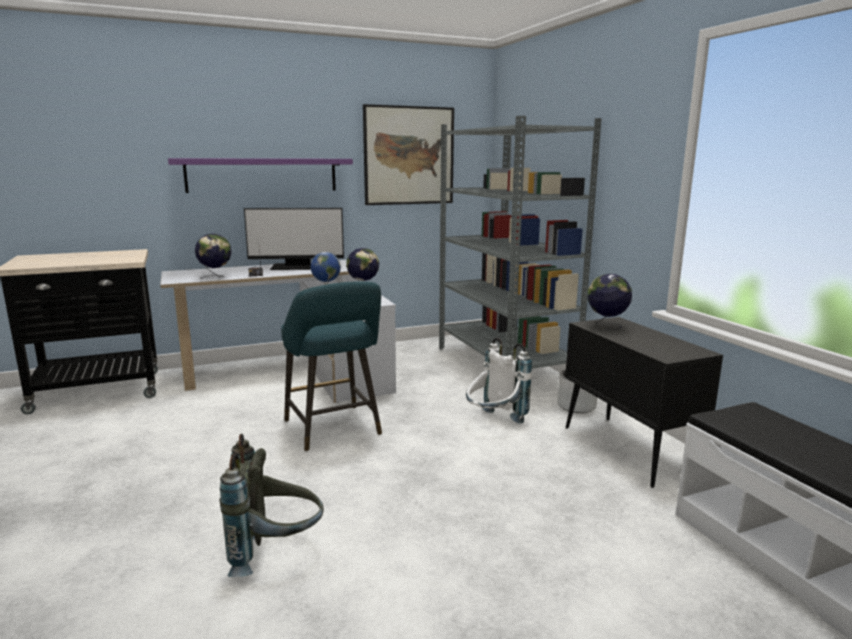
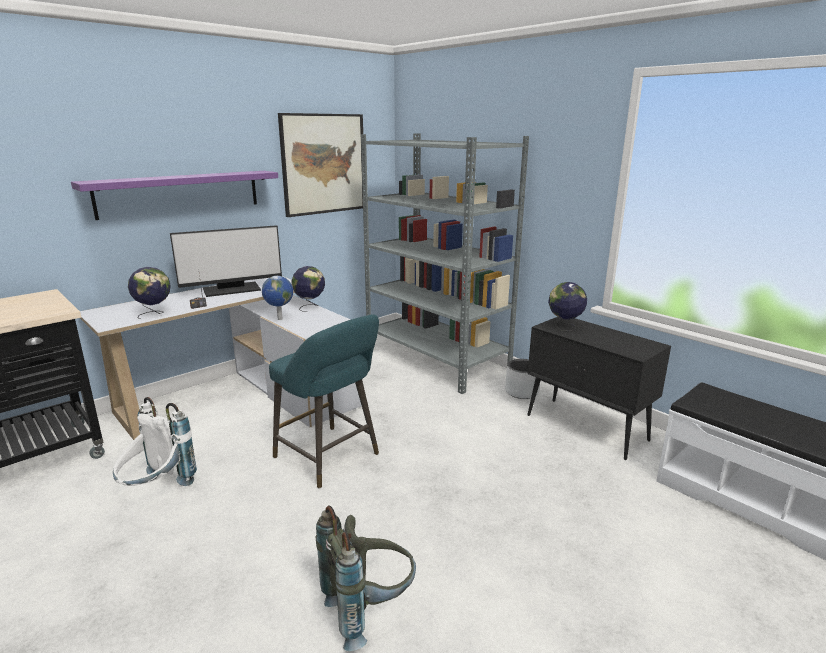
camera: 20 degrees left, 5 degrees up
white backpack [466,338,532,424] -> white backpack moved to [113,397,197,486]

